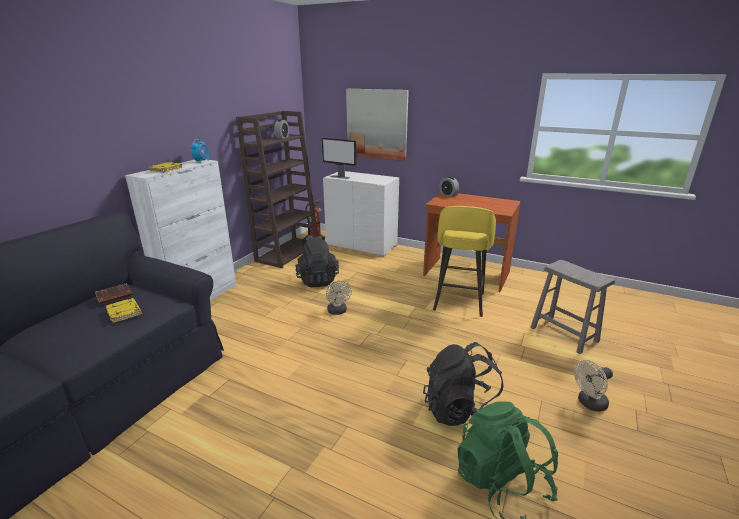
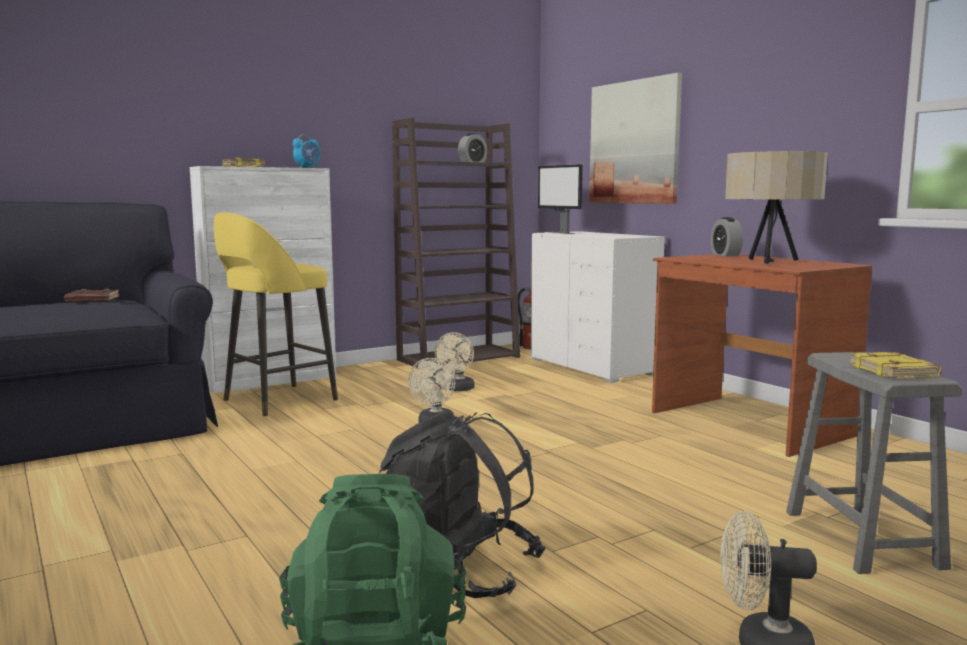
camera: 30 degrees right, 15 degrees down
yellow book [105,298,142,323] -> yellow book moved to [848,352,941,378]
black backpack [295,234,339,287] -> beige fan [435,332,475,391]
yellow stool [433,206,496,317] -> yellow stool moved to [214,212,338,417]
none -> beige table lamp [725,151,828,264]

